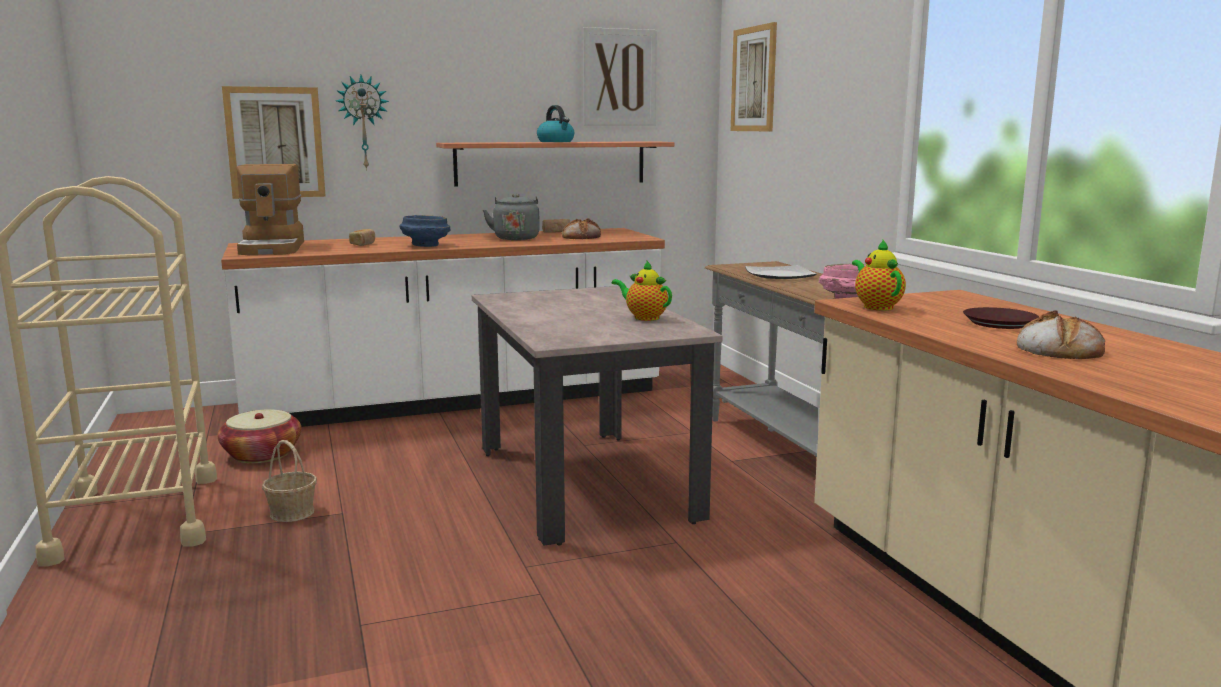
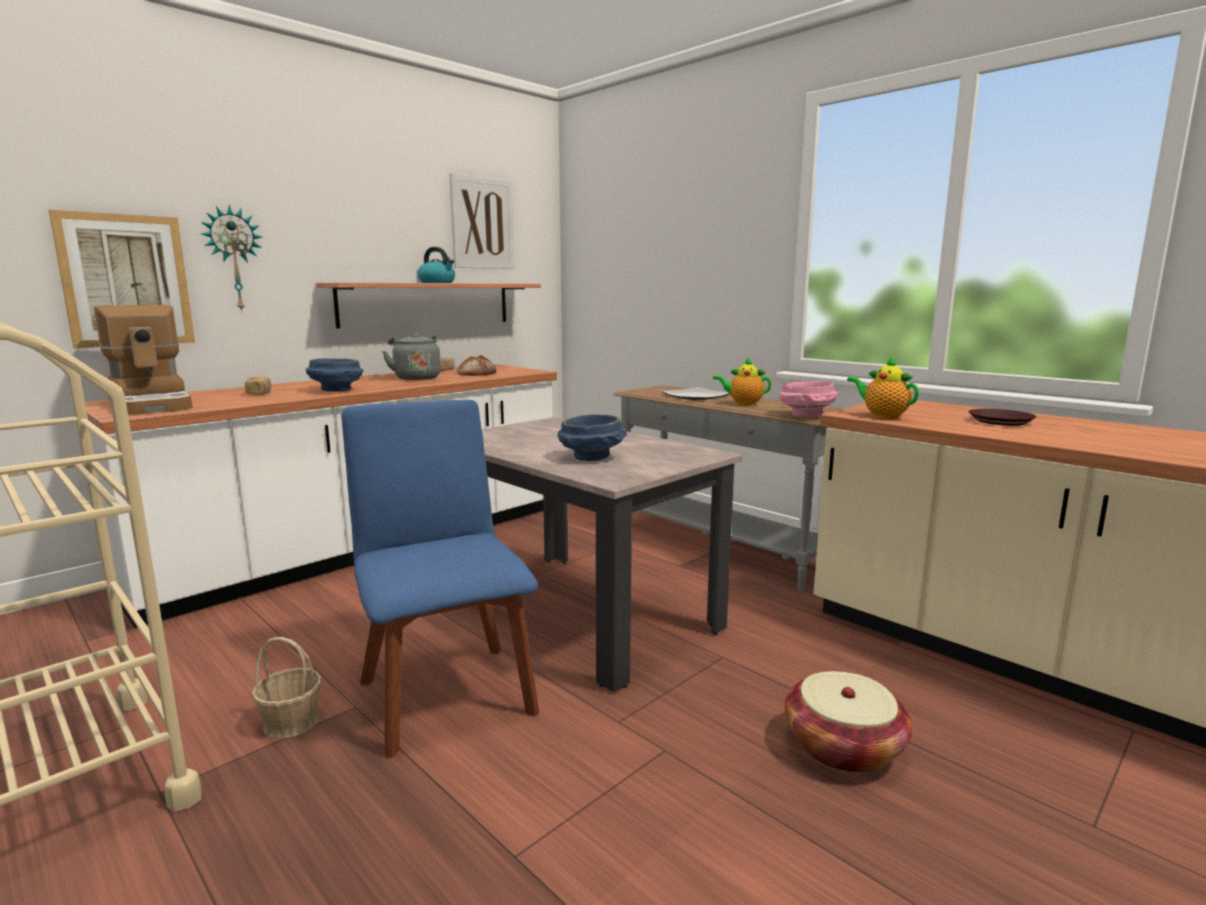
camera: 25 degrees left, 0 degrees up
basket [218,409,301,463] -> basket moved to [785,671,912,773]
teapot [612,260,672,321] -> teapot moved to [713,357,771,406]
picture [731,22,777,131] -> none
bread [1017,310,1105,359] -> none
none -> blue chair [341,400,539,758]
none -> blue bowl [558,414,627,461]

